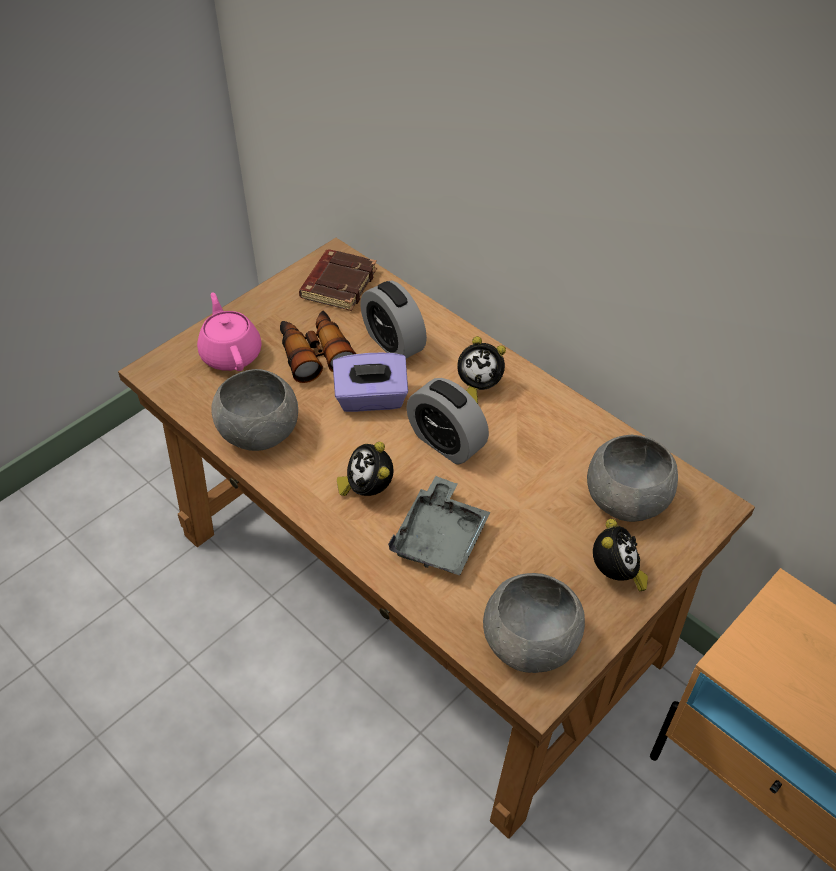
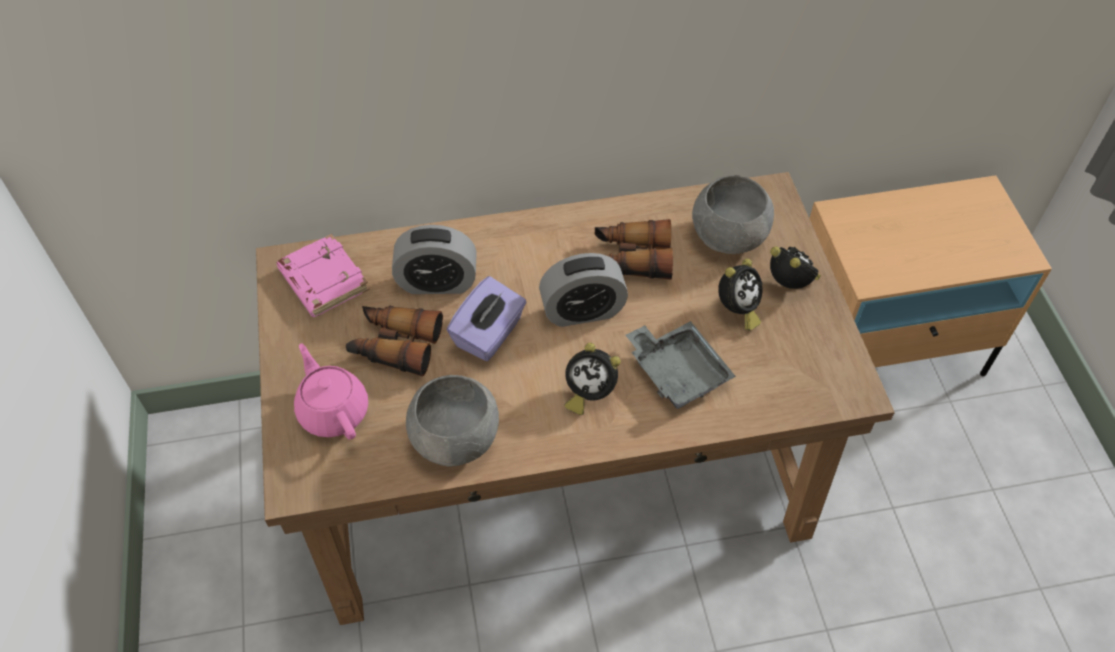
camera: 55 degrees left, 5 degrees up
pink teapot [197,292,262,371] -> pink teapot turned 45 degrees clockwise [294,344,368,440]
brown book [299,250,377,311] -> pink book [276,234,370,317]
alarm clock [457,336,506,404] -> alarm clock moved to [718,258,762,330]
grey bowl [483,573,585,673] -> none
none -> binoculars [595,219,673,280]

